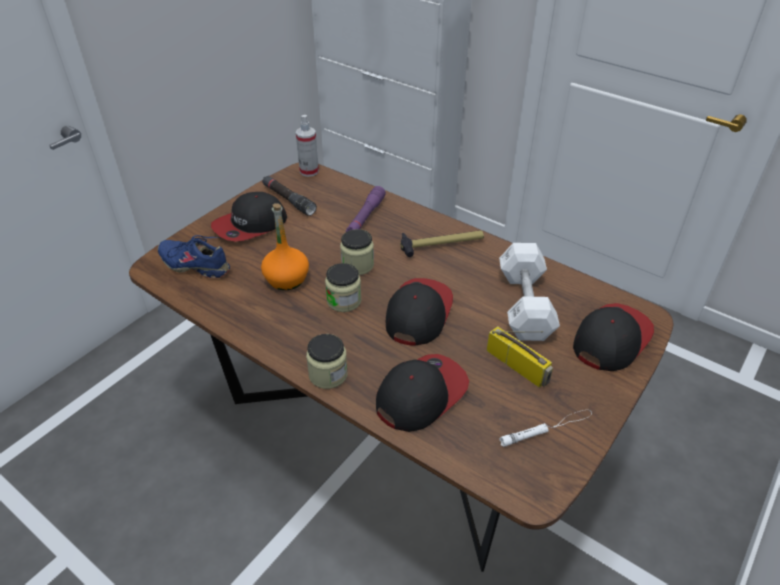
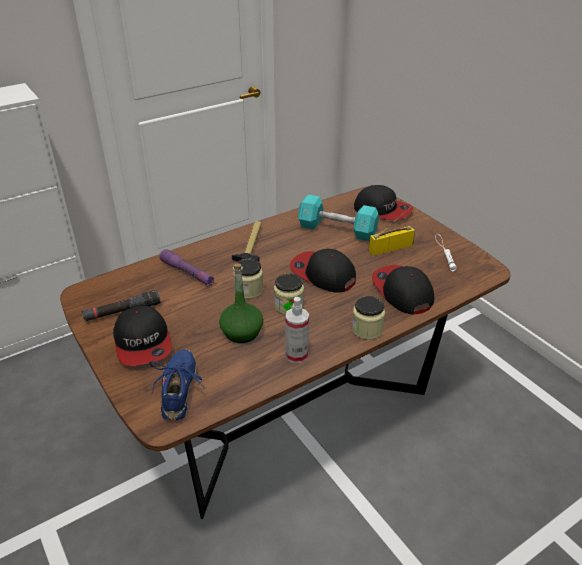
camera: 70 degrees left, 5 degrees down
blue shoe [158,235,230,278] -> blue shoe turned 135 degrees clockwise [150,349,205,421]
orange bottle [261,203,309,290] -> green bottle [219,263,263,343]
spray bottle [296,115,319,177] -> spray bottle moved to [285,297,309,364]
white dumbbell [499,243,560,341] -> turquoise dumbbell [298,195,379,241]
cap [573,303,654,371] -> cap turned 150 degrees clockwise [354,185,413,220]

